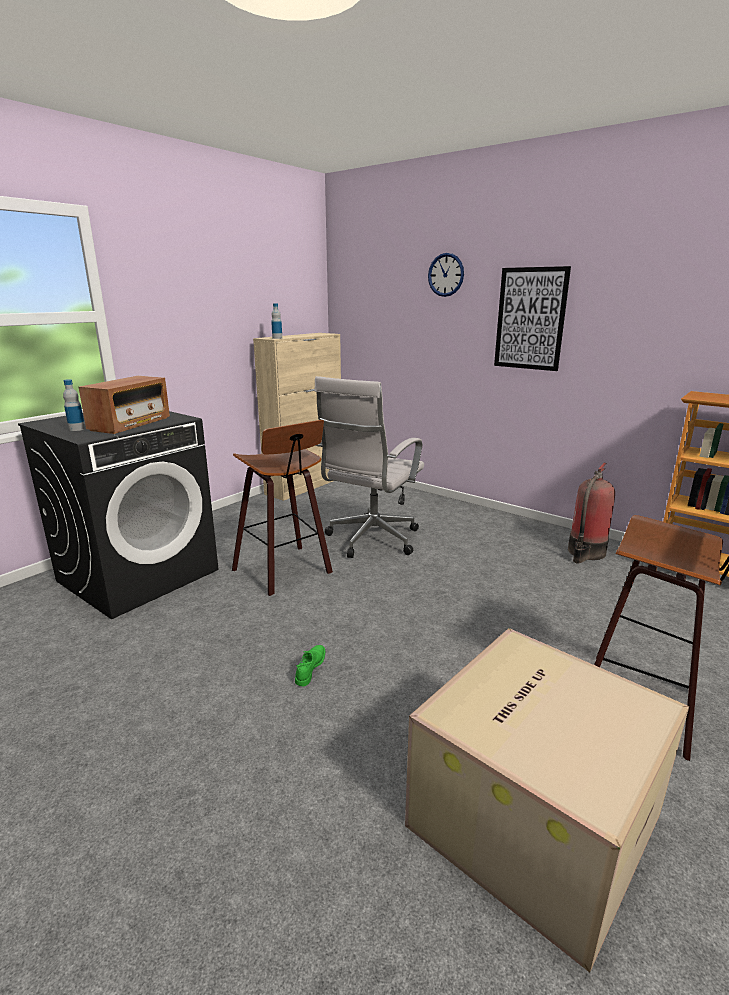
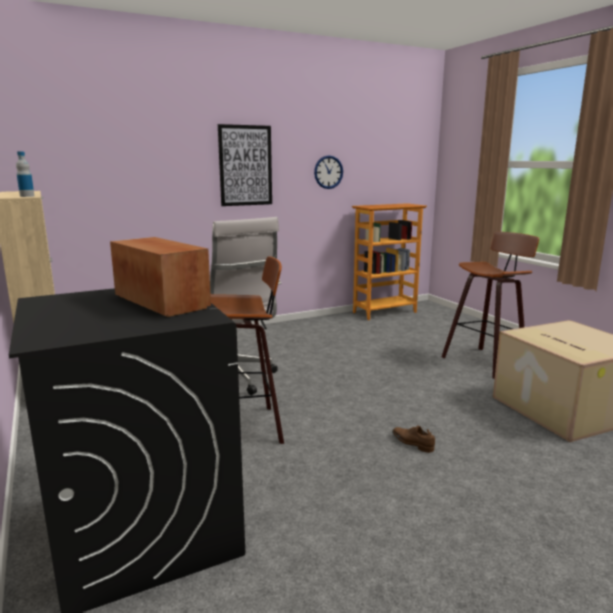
camera: 65 degrees left, 5 degrees down
bottle [63,379,85,431] -> none
green shoe [295,645,325,686] -> brown shoe [392,425,435,453]
wall clock [428,253,464,297] -> wall clock moved to [314,155,343,189]
fire extinguisher [568,463,615,564] -> none

